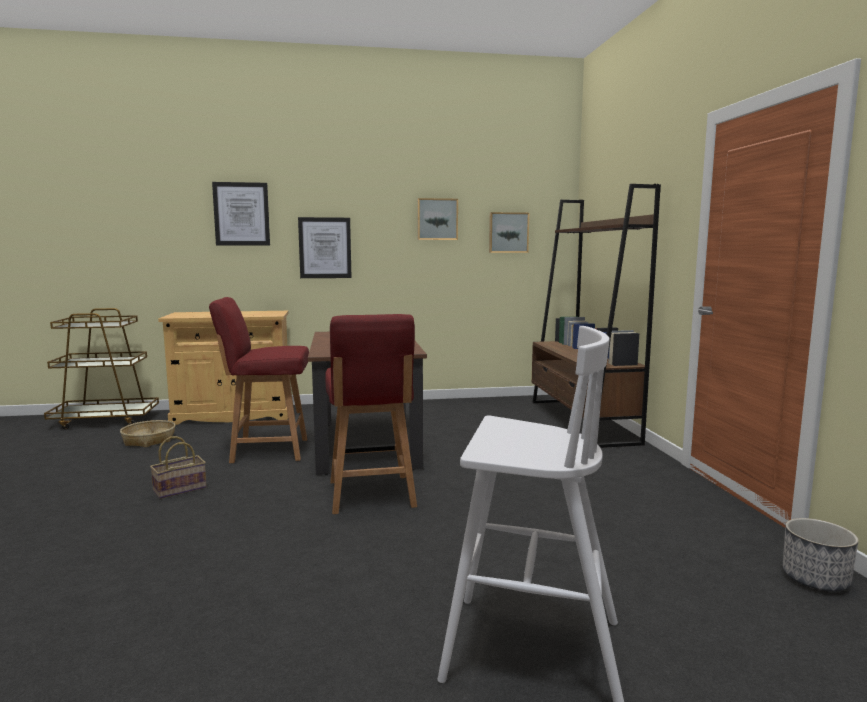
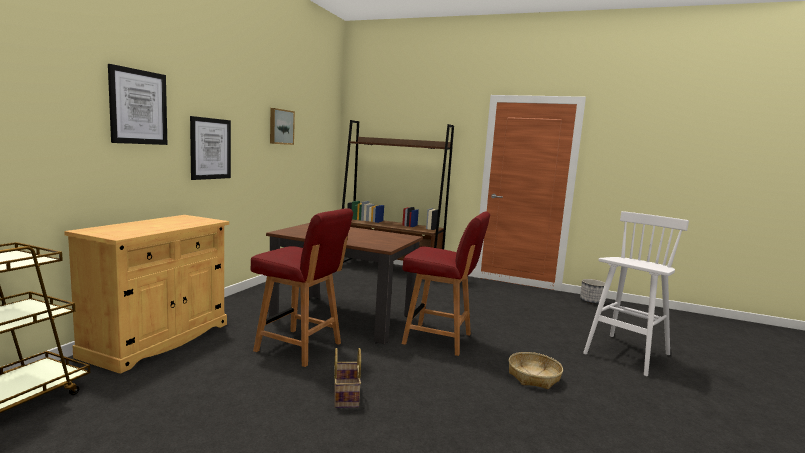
camera: 60 degrees left, 0 degrees up
basket [120,420,175,447] -> basket moved to [509,352,563,389]
red chair [209,297,309,463] -> red chair turned 90 degrees counterclockwise [250,208,353,367]
picture [489,212,529,253] -> none

